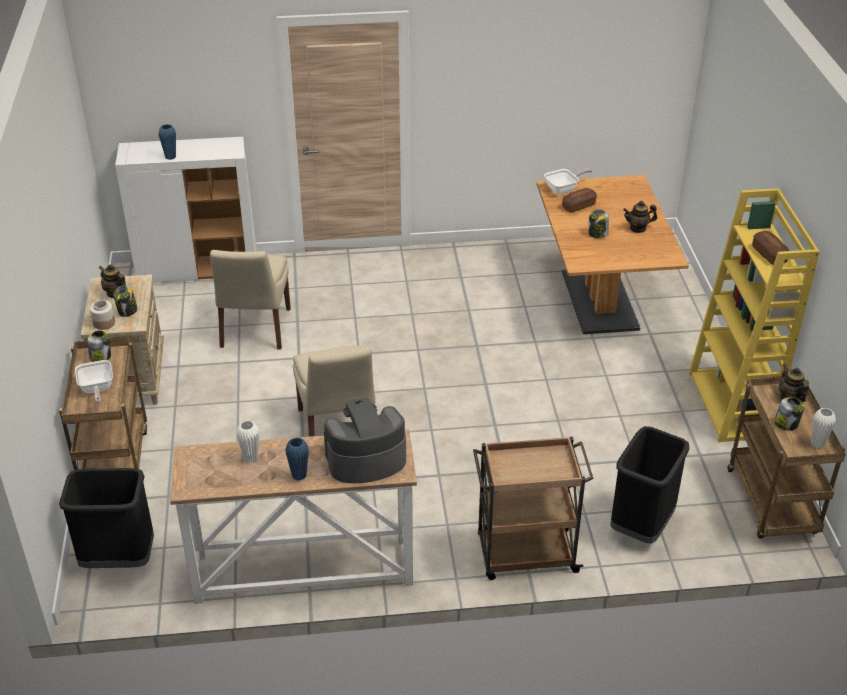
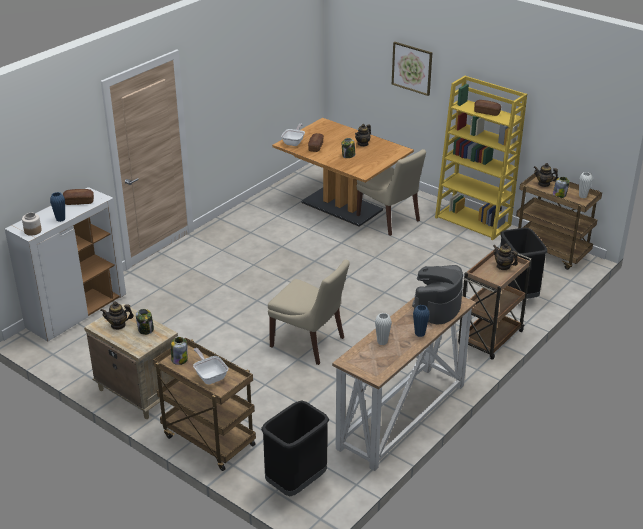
camera: 45 degrees left, 5 degrees down
frying pan [75,360,113,403] -> frying pan turned 150 degrees counterclockwise [193,348,228,384]
jar [90,300,115,330] -> jar moved to [22,213,42,236]
beige chair [210,250,291,350] -> beige chair moved to [357,149,426,236]
none -> bread [63,189,94,205]
none -> picture [392,42,432,96]
none -> teapot [493,244,518,270]

